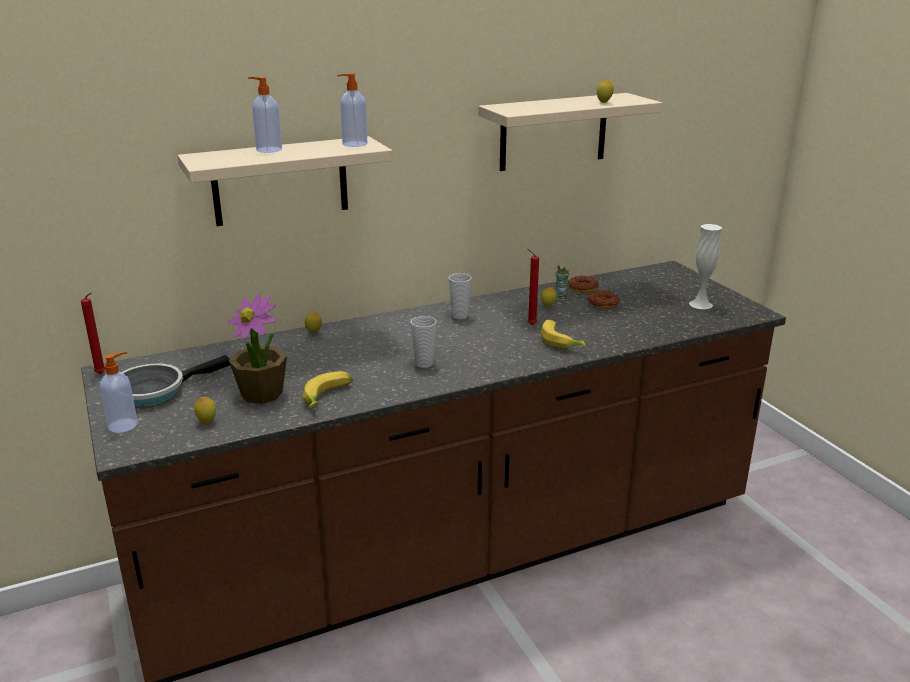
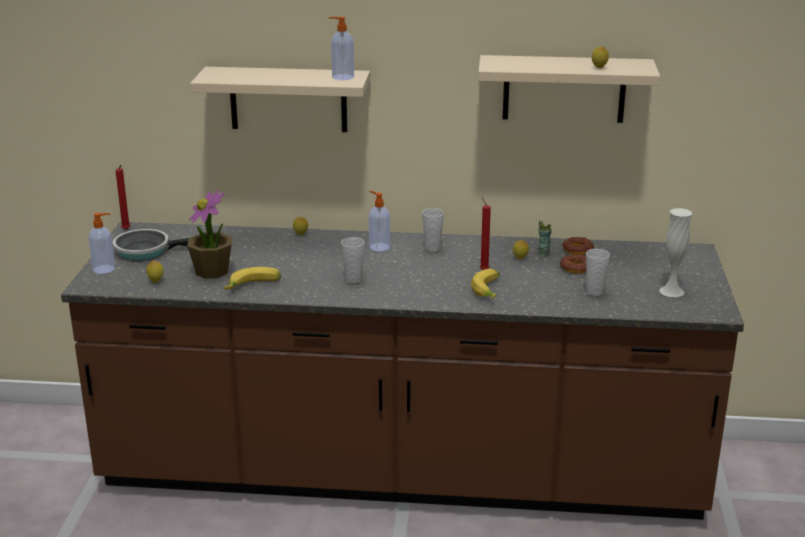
camera: 30 degrees right, 0 degrees up
soap dispenser [248,77,282,153] -> soap dispenser moved to [369,191,390,251]
none -> cup [586,249,610,296]

